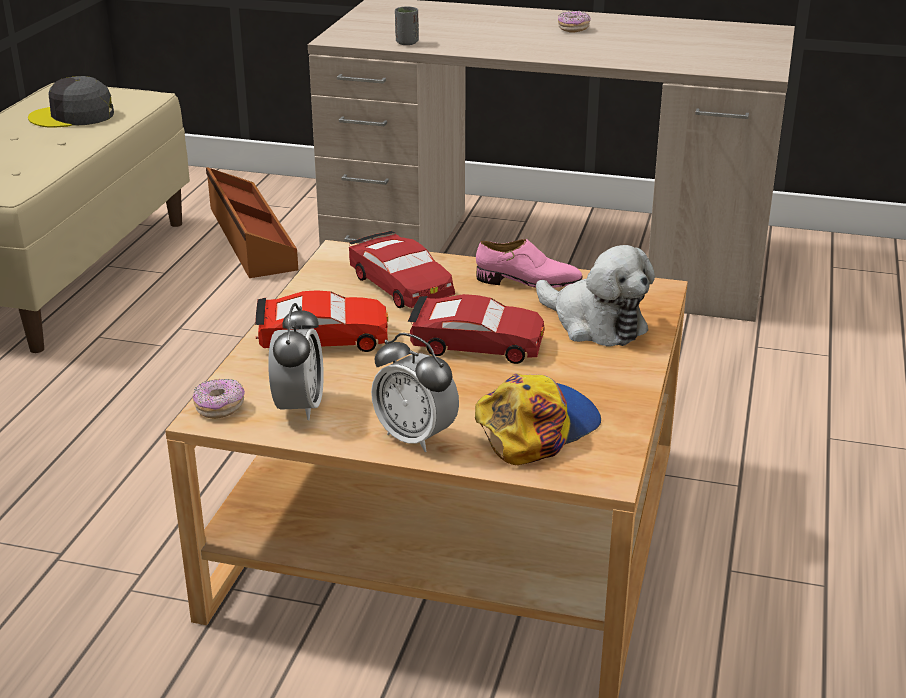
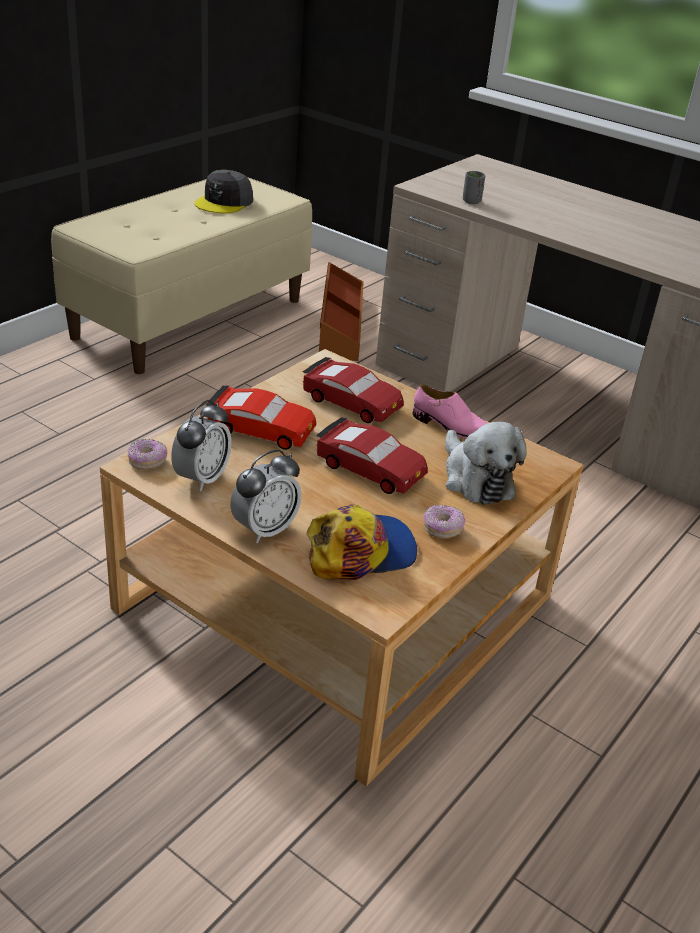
camera: 20 degrees right, 5 degrees up
grey cap [28,76,114,128] -> grey cap turned 75 degrees counterclockwise [194,170,253,213]
red toy car [349,231,455,308] -> red toy car turned 45 degrees counterclockwise [302,357,404,423]
alarm clock [371,333,459,452] -> alarm clock turned 105 degrees counterclockwise [230,450,302,543]
donut [558,11,591,33] -> donut moved to [423,505,465,539]

